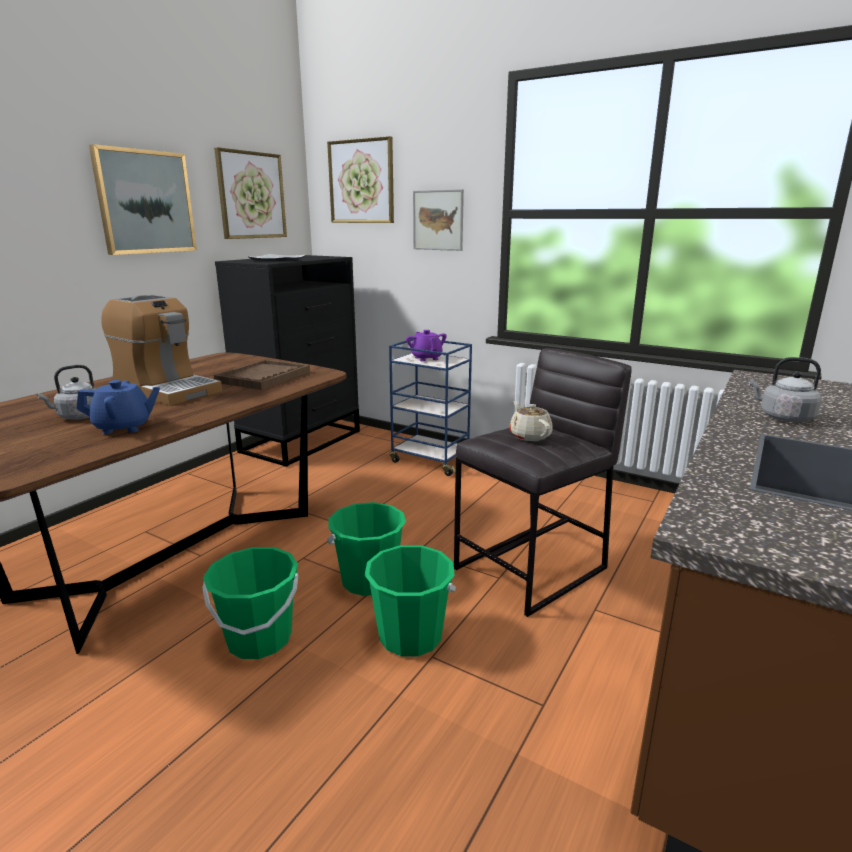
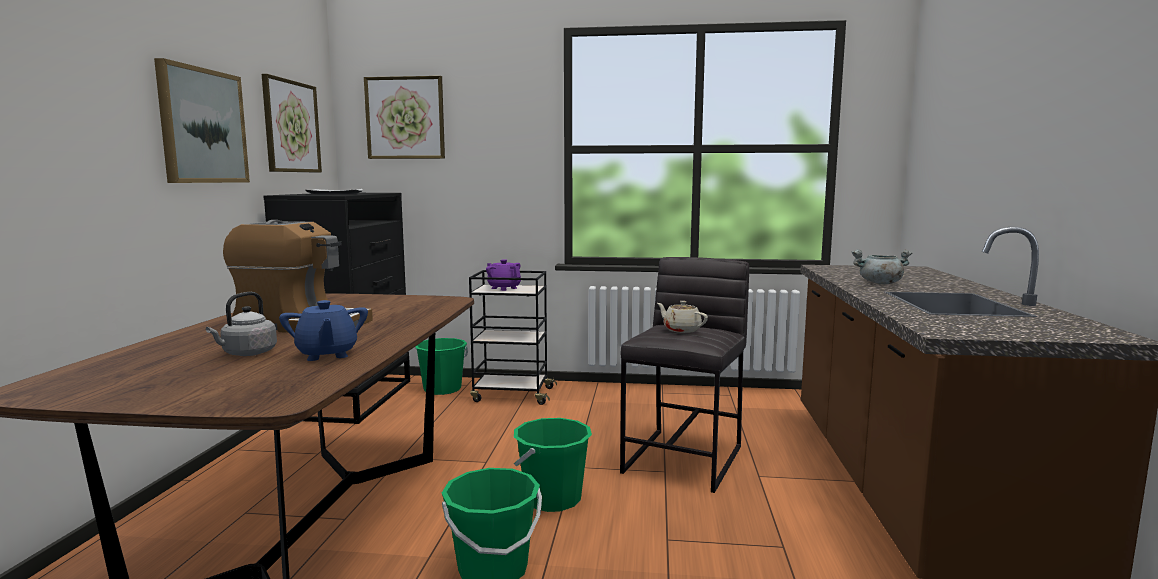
camera: 25 degrees left, 10 degrees down
blue teapot [77,380,160,434] -> blue teapot turned 105 degrees clockwise [279,300,368,361]
brown tray [214,359,310,390] -> none
green bucket [365,545,456,656] -> green bucket moved to [415,338,468,395]
blue cart [389,339,472,476] -> black cart [469,270,557,405]
picture [413,189,464,251] -> none
grey kettle [749,357,822,422] -> grey cooking pot [852,249,912,284]

